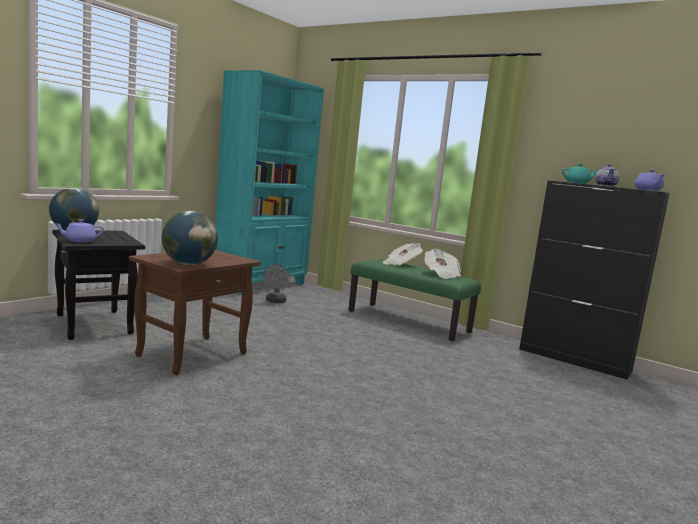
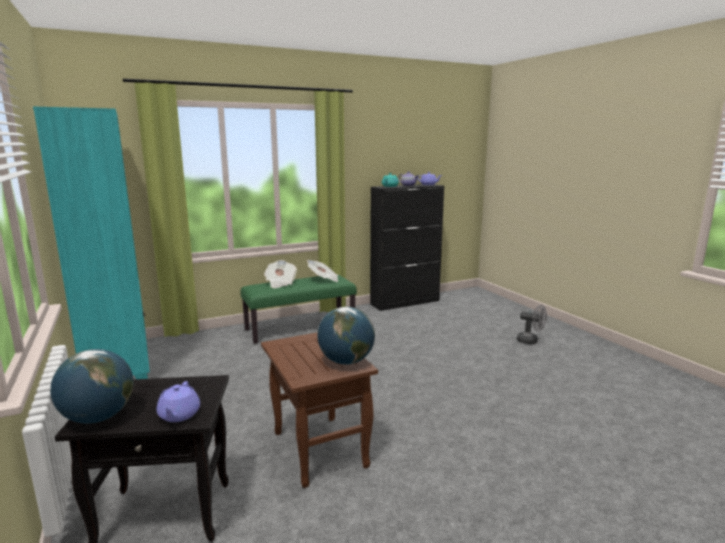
camera: 60 degrees left, 5 degrees up
grey fan [263,264,291,303] -> grey fan moved to [517,305,547,344]

